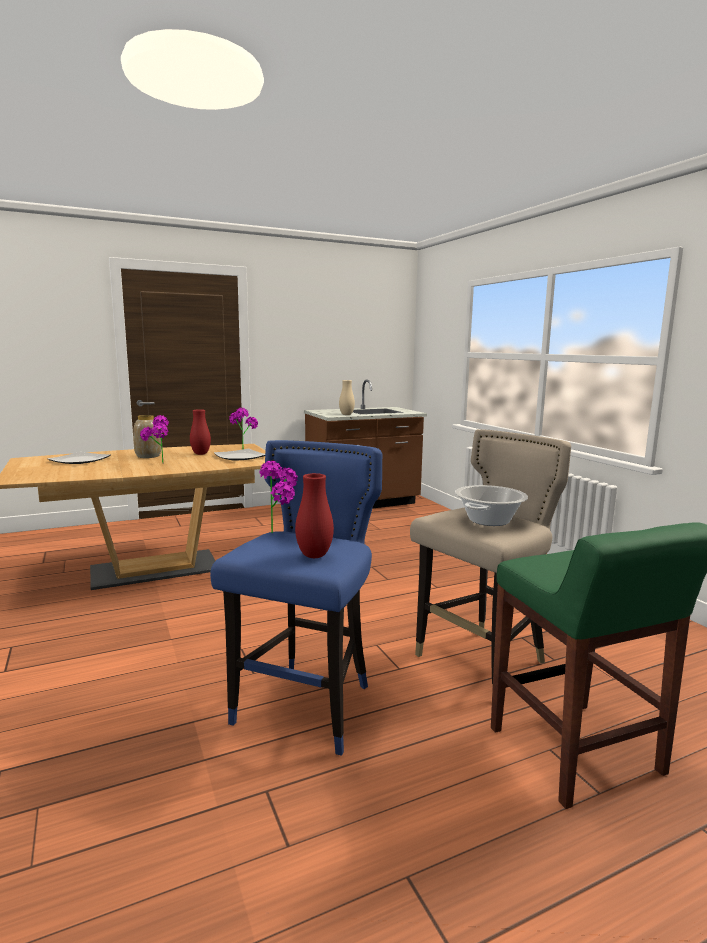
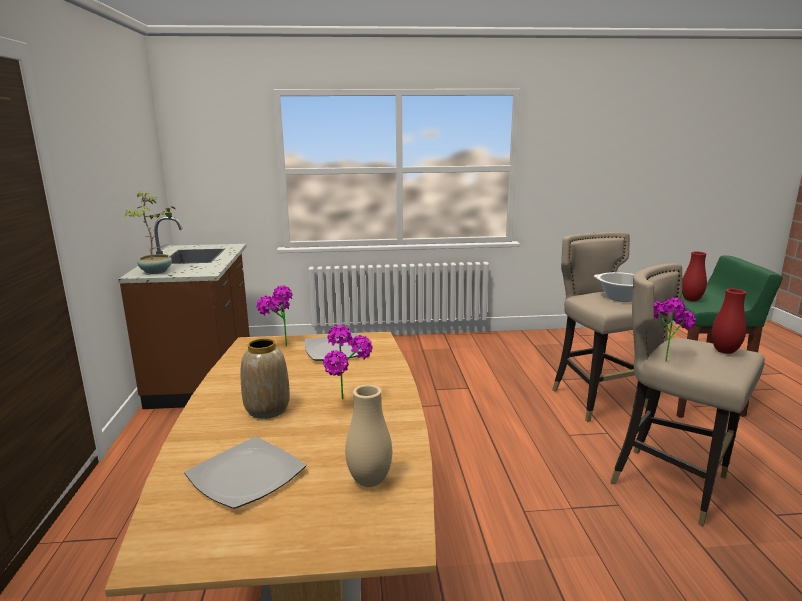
camera: 70 degrees left, 5 degrees up
red vase [190,409,211,455] -> red vase moved to [682,251,707,301]
blue stool [210,440,382,756] -> beige stool [610,263,765,526]
beige vase [339,380,355,415] -> beige vase moved to [345,385,392,487]
none -> potted plant [125,191,176,274]

